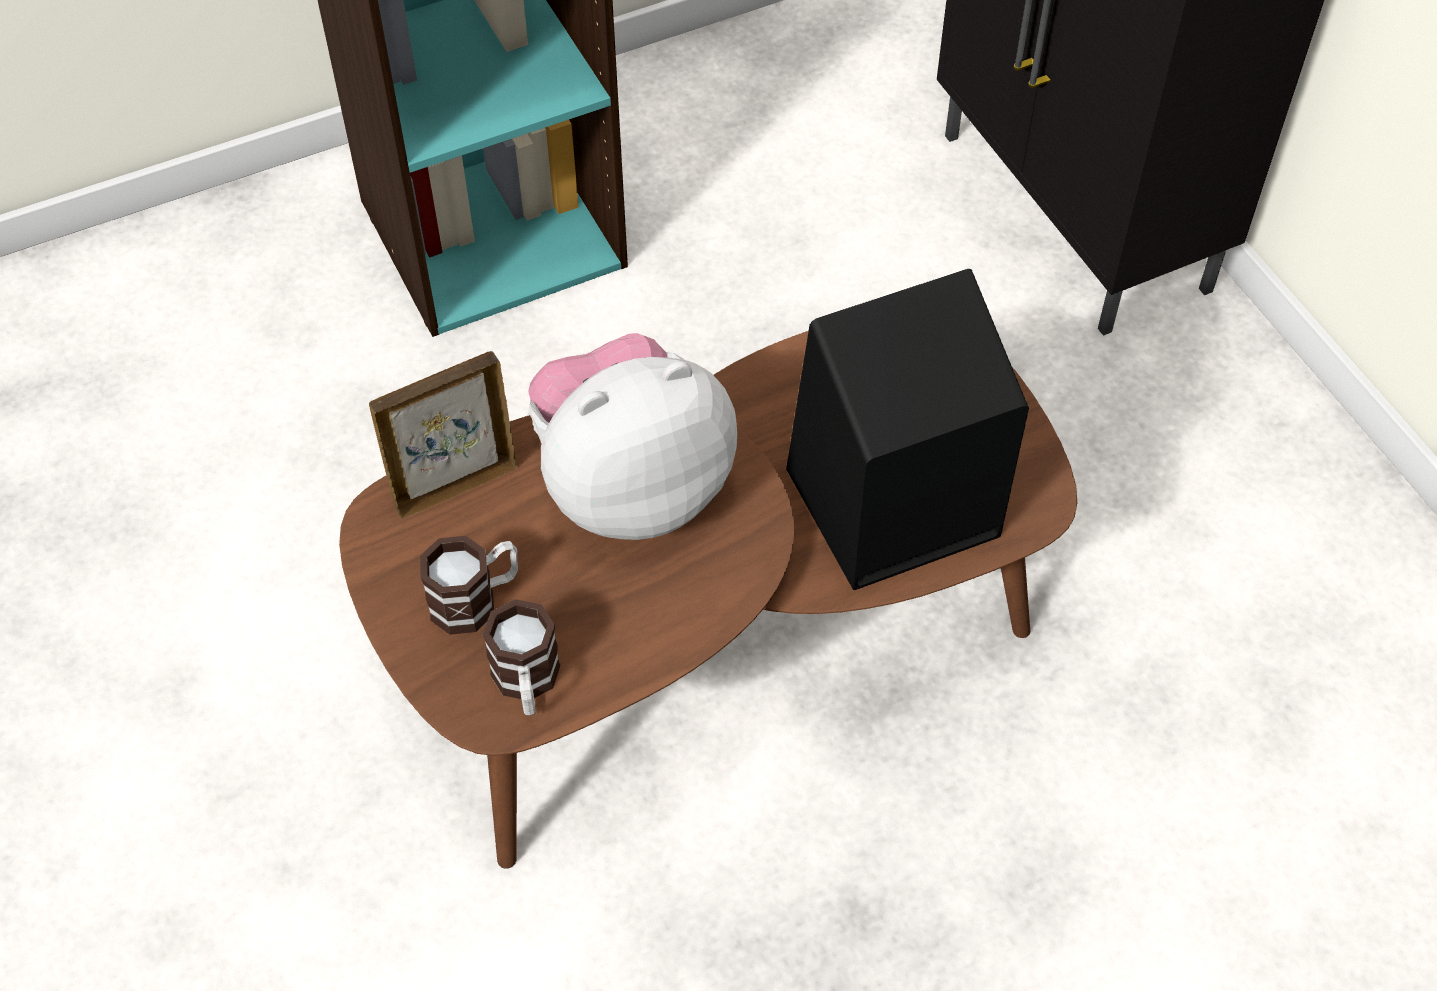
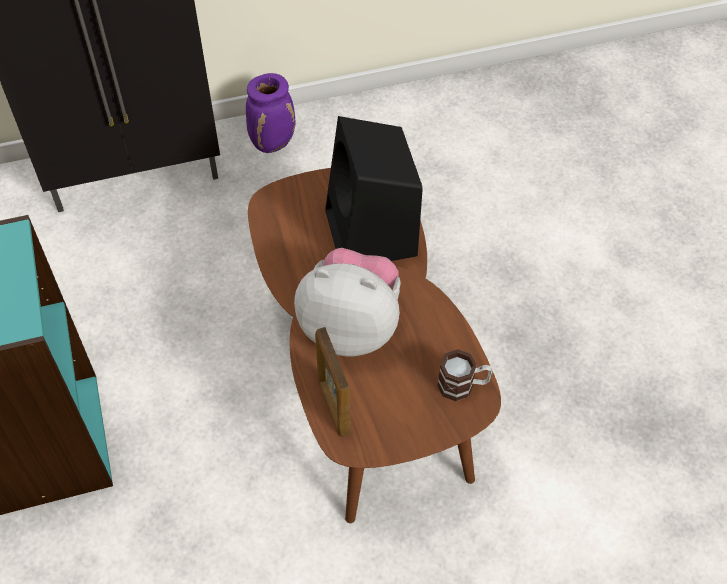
camera: 80 degrees left, 0 degrees up
mug [420,536,518,635] -> none
plush toy [528,333,737,540] -> plush toy turned 120 degrees clockwise [294,248,401,356]
none -> purple vase [246,73,295,153]

